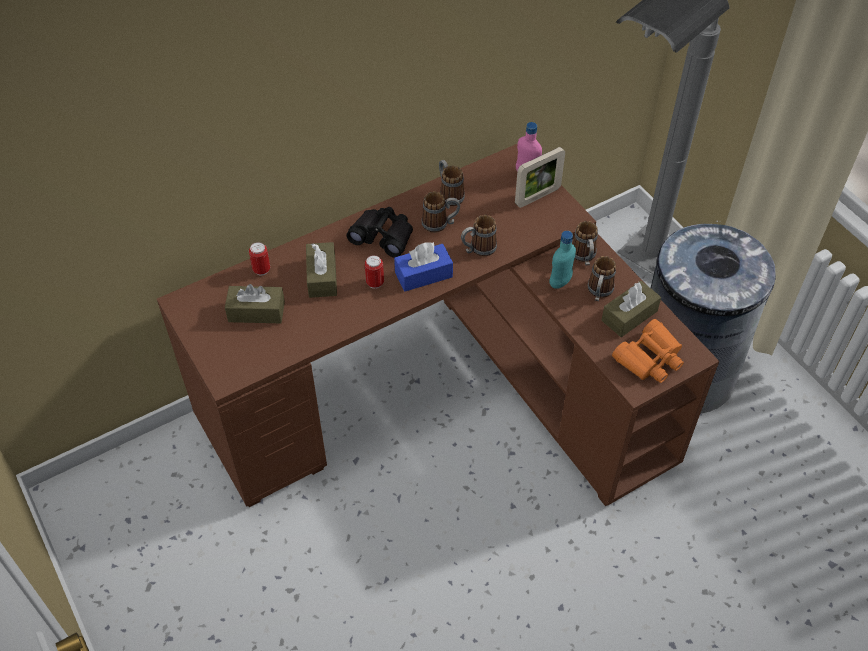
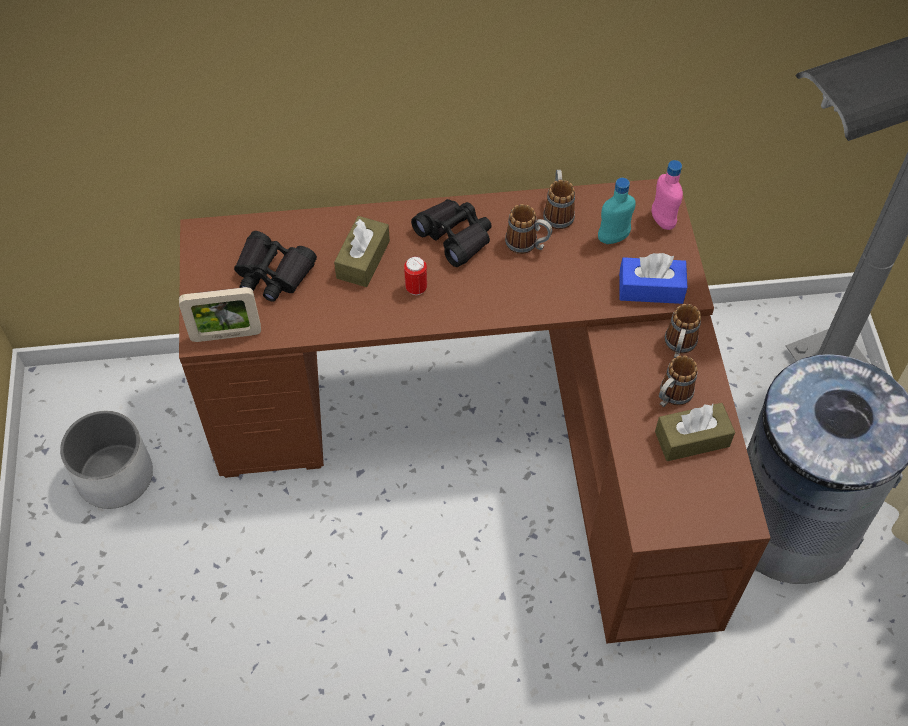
camera: 25 degrees right, 5 degrees up
brown tissue box [225,284,285,323] -> black binoculars [234,231,317,302]
can [249,242,270,275] -> none
blue tissue box [394,242,453,292] -> blue tissue box moved to [619,253,688,304]
mug [461,215,497,256] -> none
picture frame [515,147,565,208] -> picture frame moved to [179,287,261,342]
turquoise bottle [550,231,576,289] -> turquoise bottle moved to [598,178,636,244]
orange binoculars [612,319,684,383] -> none
none -> white planter [60,411,153,509]

